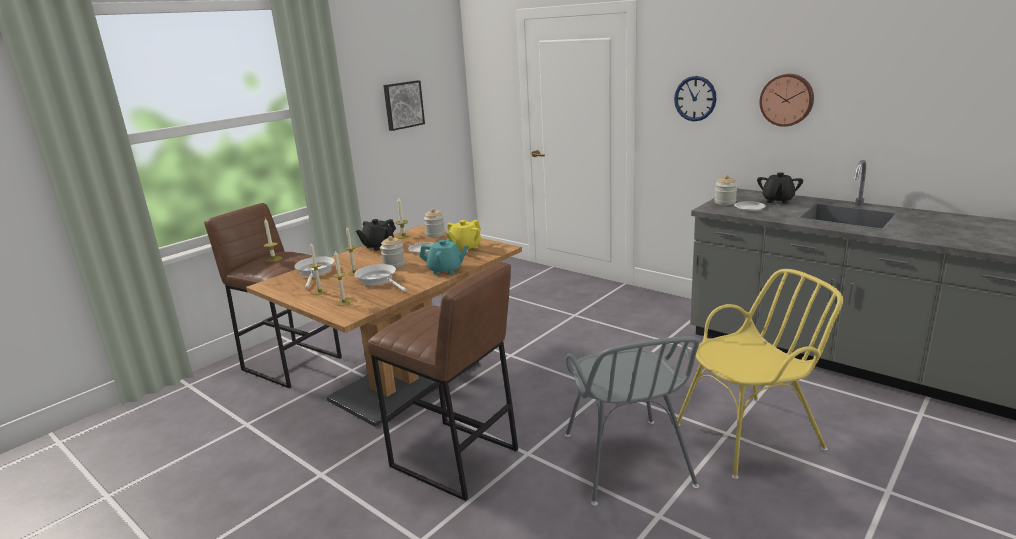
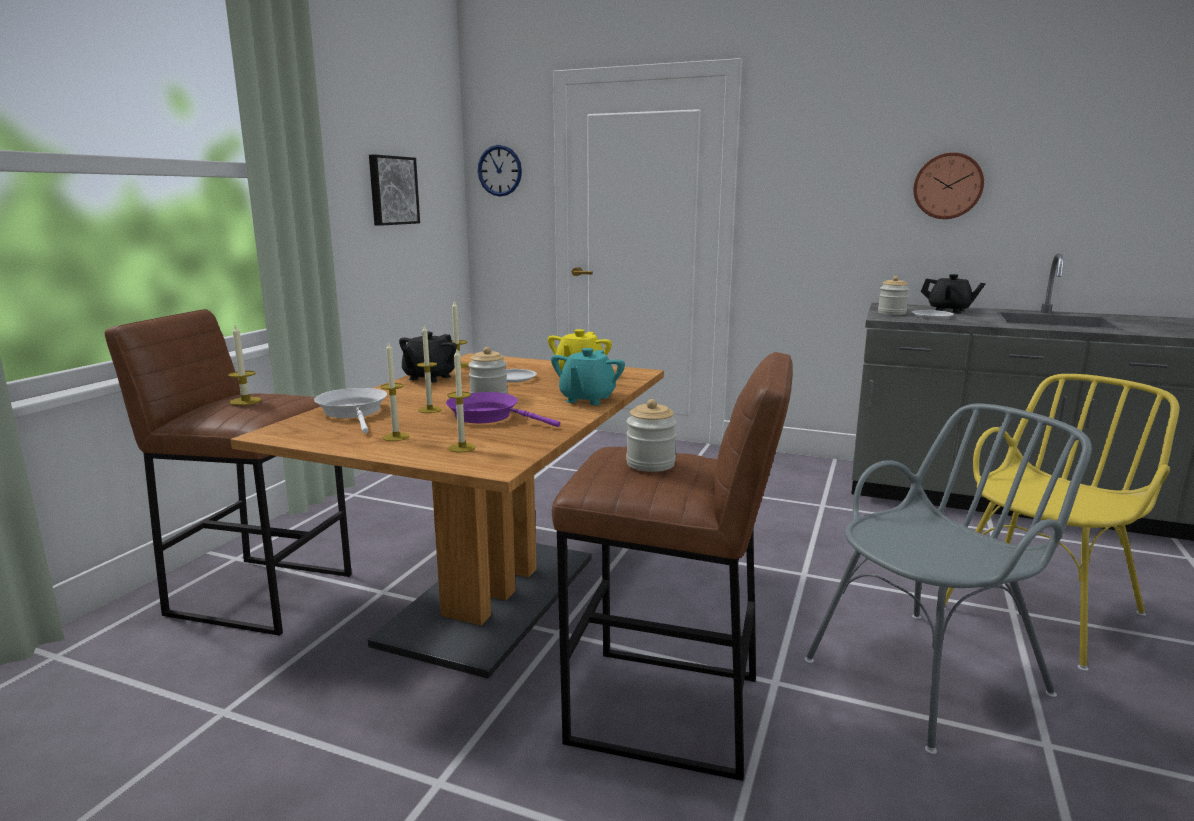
camera: 20 degrees left, 5 degrees down
white frying pan [355,264,406,292] -> purple frying pan [446,392,560,427]
turquoise teapot [420,239,469,275] -> turquoise teapot turned 120 degrees clockwise [551,348,625,405]
jar [424,209,445,237] -> jar moved to [626,399,677,472]
grey chair [565,336,700,506] -> grey chair turned 90 degrees counterclockwise [804,403,1092,754]
wall clock [674,76,717,121] -> wall clock moved to [478,145,522,196]
black teapot [757,172,803,204] -> black teapot turned 60 degrees counterclockwise [921,274,986,313]

